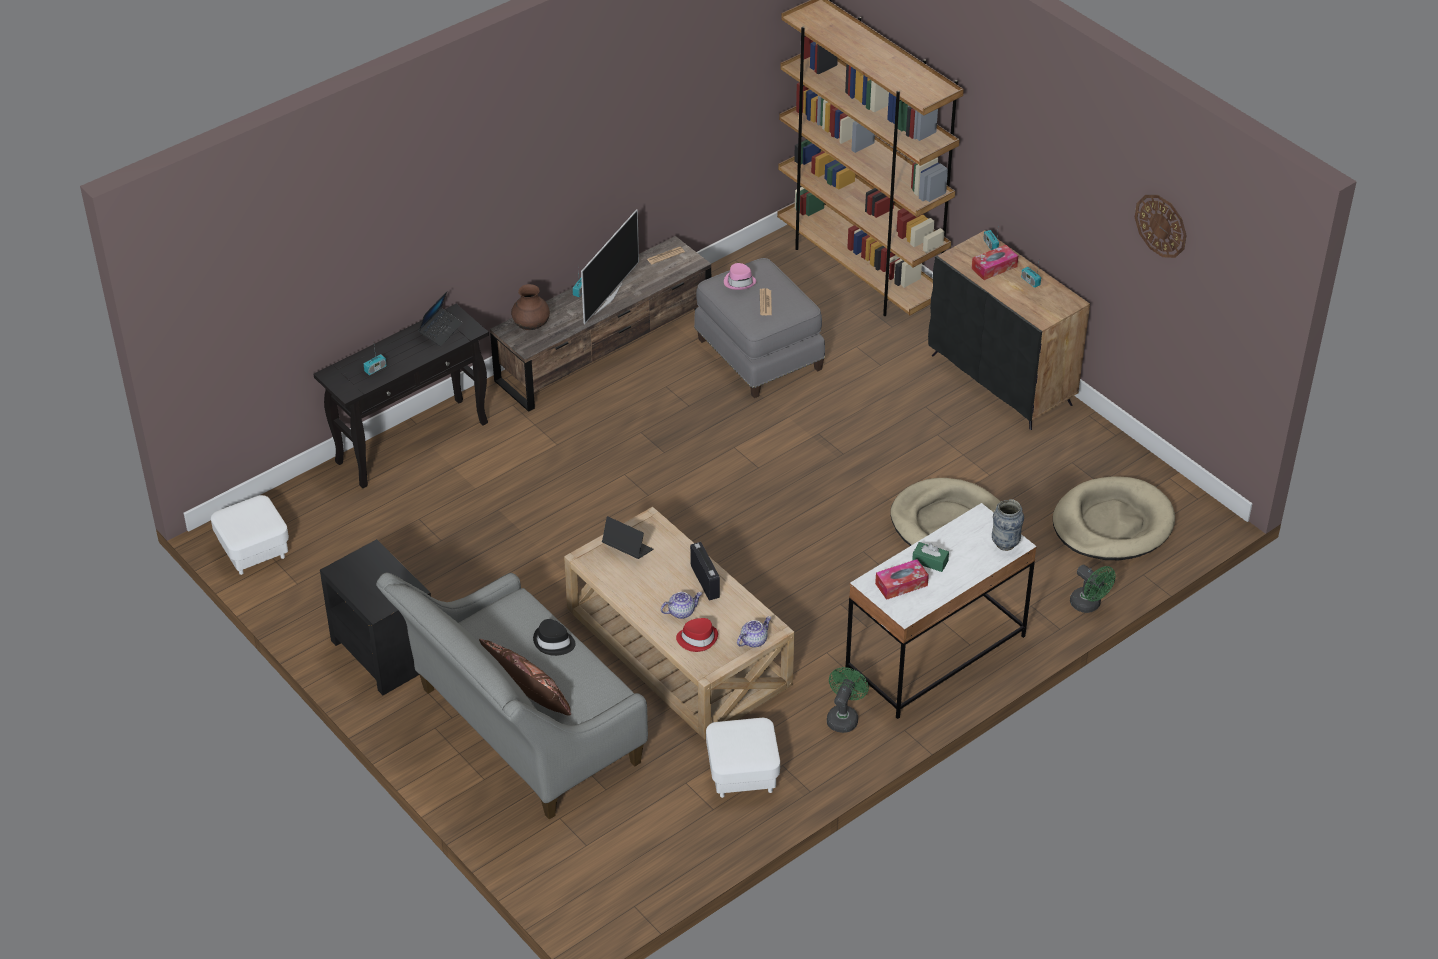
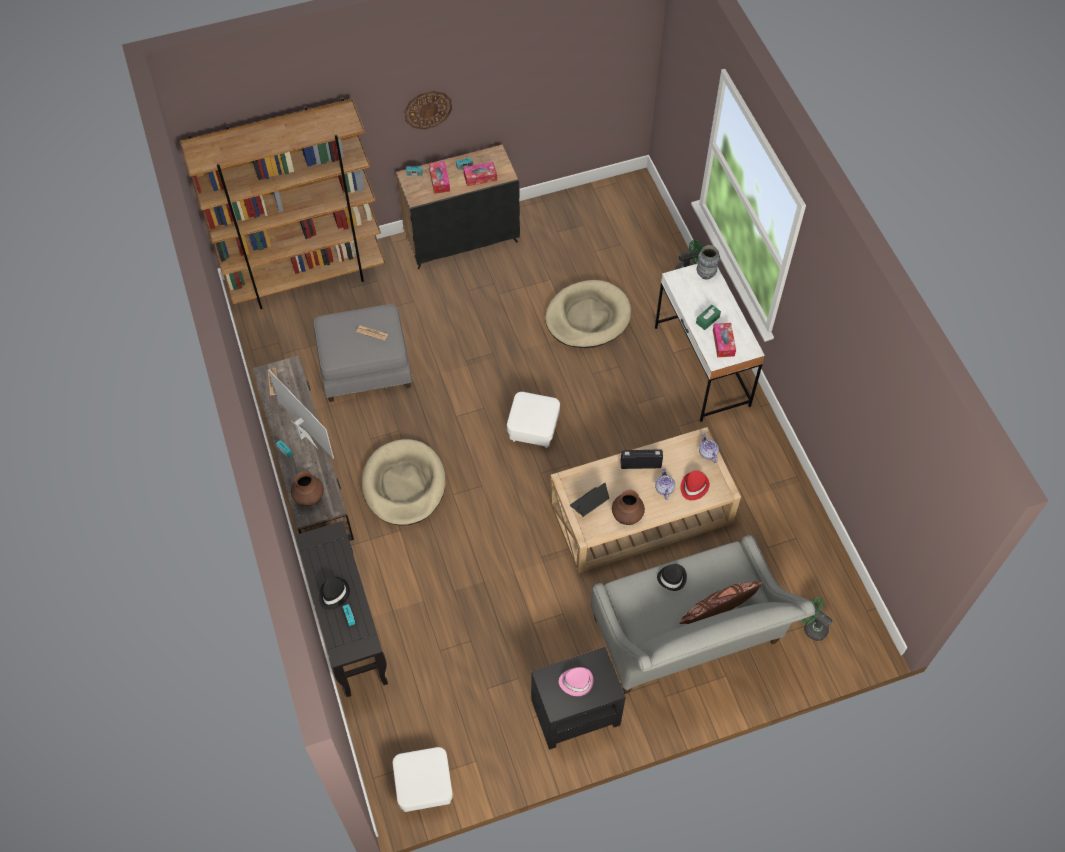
camera: 70 degrees left, 15 degrees up
laptop [418,291,463,346] -> none
white ottoman [706,718,780,798] -> white ottoman moved to [507,392,560,448]
pink hat [724,263,756,290] -> pink hat moved to [559,667,594,696]
green fan [827,667,869,733] -> green fan moved to [801,597,832,641]
beige dog bed [1053,476,1175,560] -> beige dog bed moved to [362,439,446,526]
wall clock [1135,195,1187,258] -> wall clock moved to [404,91,452,130]
none -> black hat [319,577,350,610]
none -> tissue box [463,162,497,186]
none -> brown vase [612,490,645,525]

